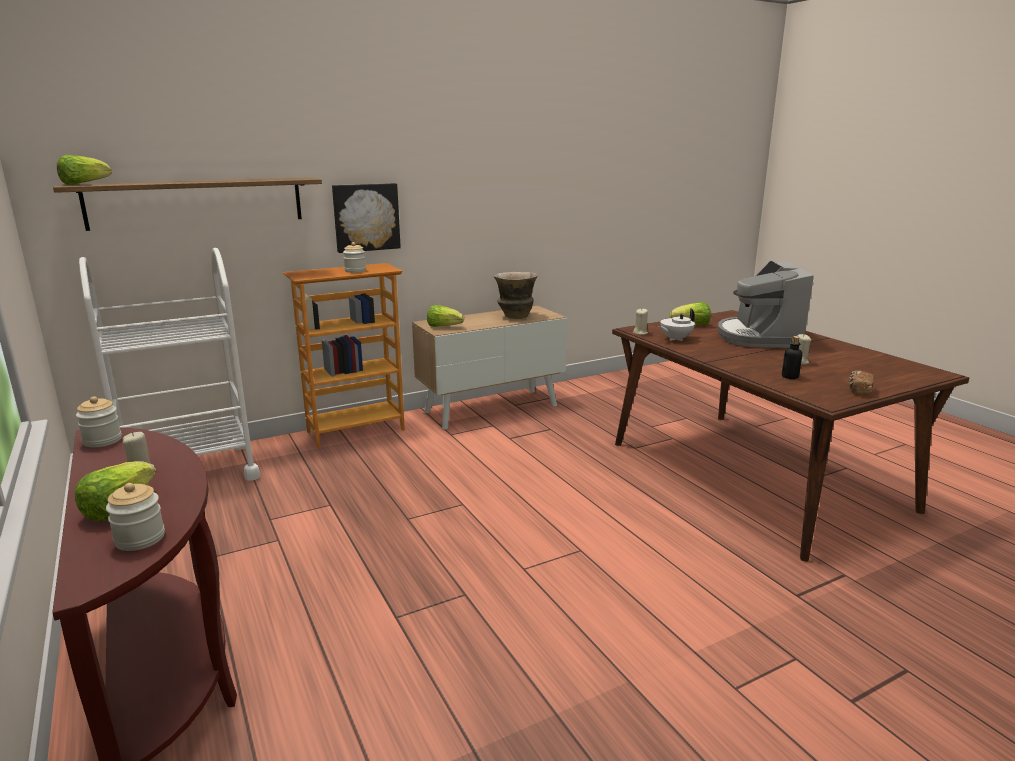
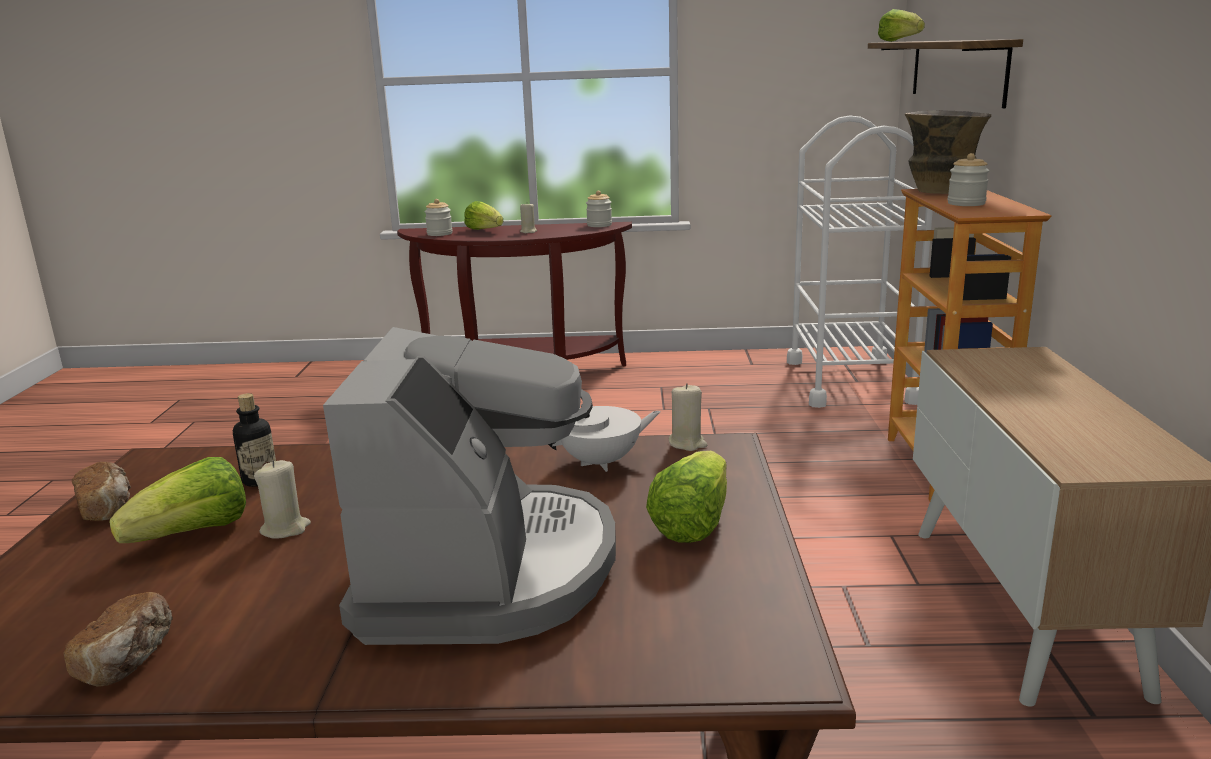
camera: 120 degrees right, 0 degrees up
picture [332,183,401,253] -> none
lettuce [427,305,464,327] -> lettuce moved to [109,457,246,543]
vase [494,272,538,319] -> vase moved to [904,110,992,194]
white teapot [659,308,695,341] -> white teapot turned 75 degrees clockwise [548,405,661,472]
coffee machine [718,261,814,348] -> coffee machine turned 60 degrees clockwise [323,327,616,645]
none -> bread [64,592,173,687]

